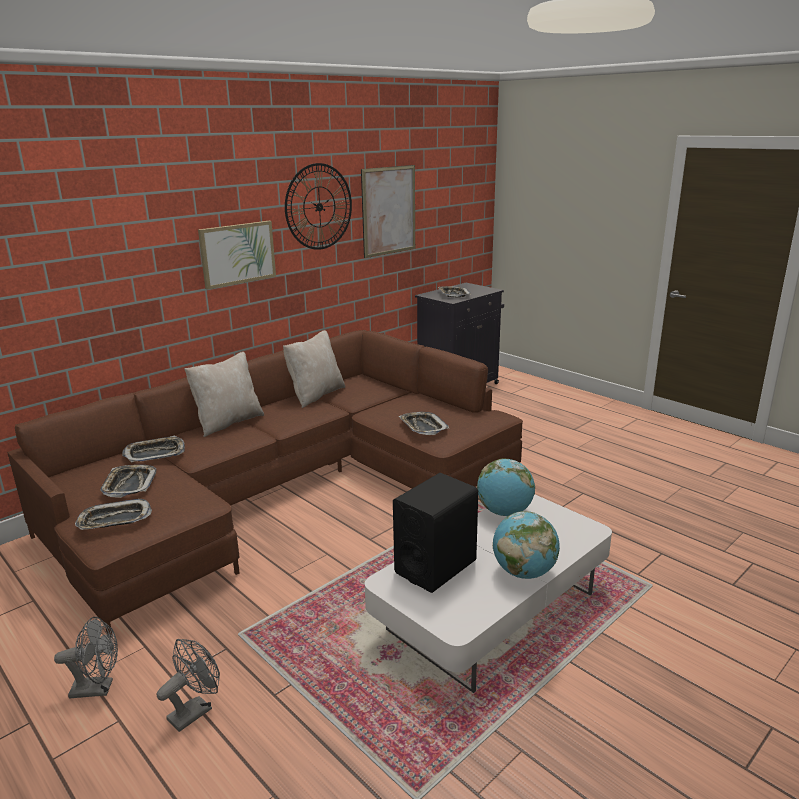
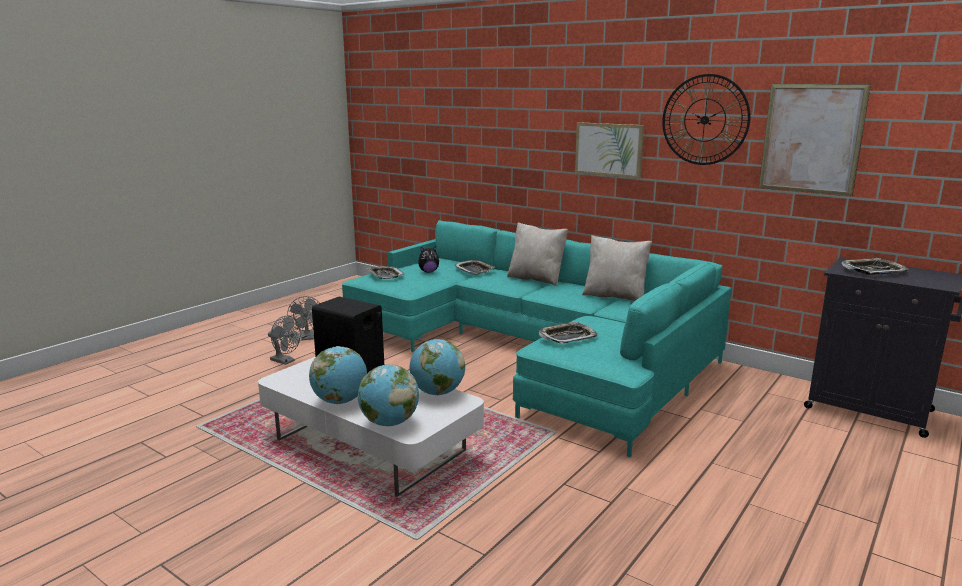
camera: 80 degrees right, 5 degrees down
brown sofa [7,330,523,637] -> turquoise sofa [342,220,731,457]
tray [100,465,157,498] -> plush toy [418,246,439,272]
none -> globe [358,364,419,426]

